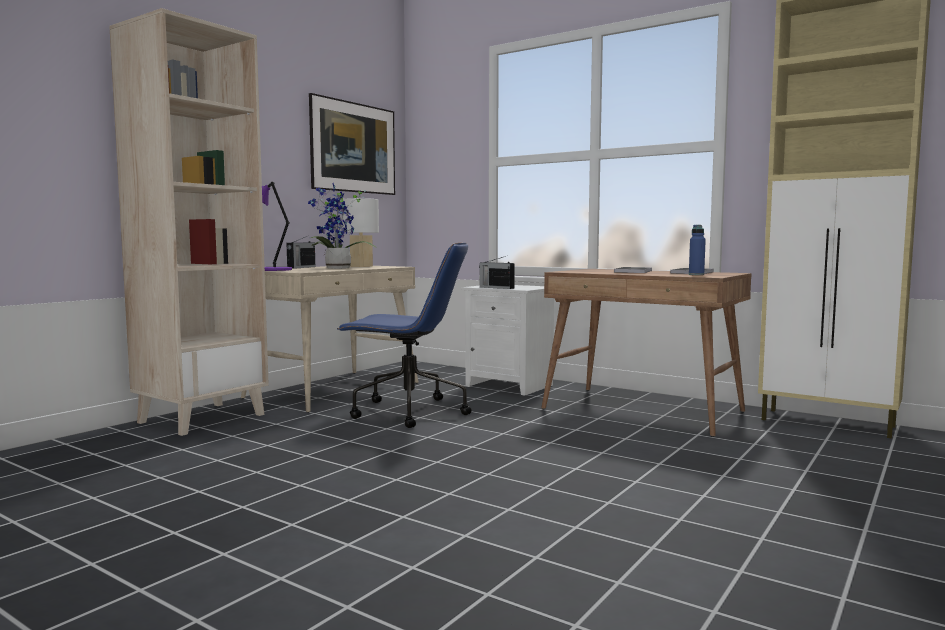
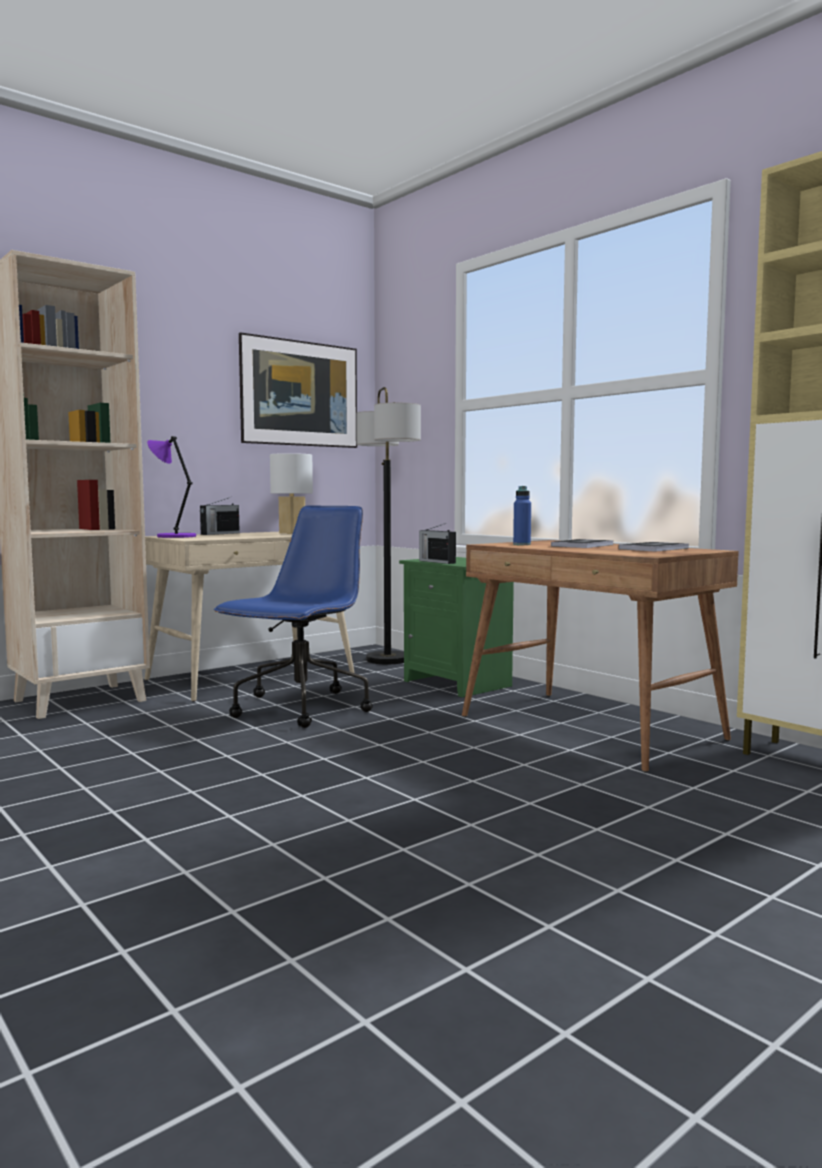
camera: 15 degrees right, 0 degrees up
potted plant [308,183,377,269] -> none
blue office chair [337,242,472,428] -> blue office chair turned 90 degrees counterclockwise [214,505,373,728]
white nightstand [462,285,554,395] -> green nightstand [399,557,514,697]
blue bottle [689,225,706,275] -> blue bottle moved to [513,486,531,545]
none -> floor lamp [356,387,421,664]

